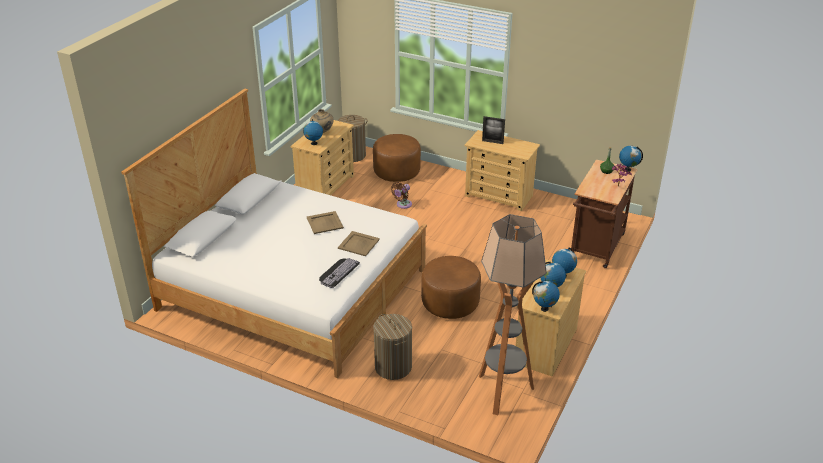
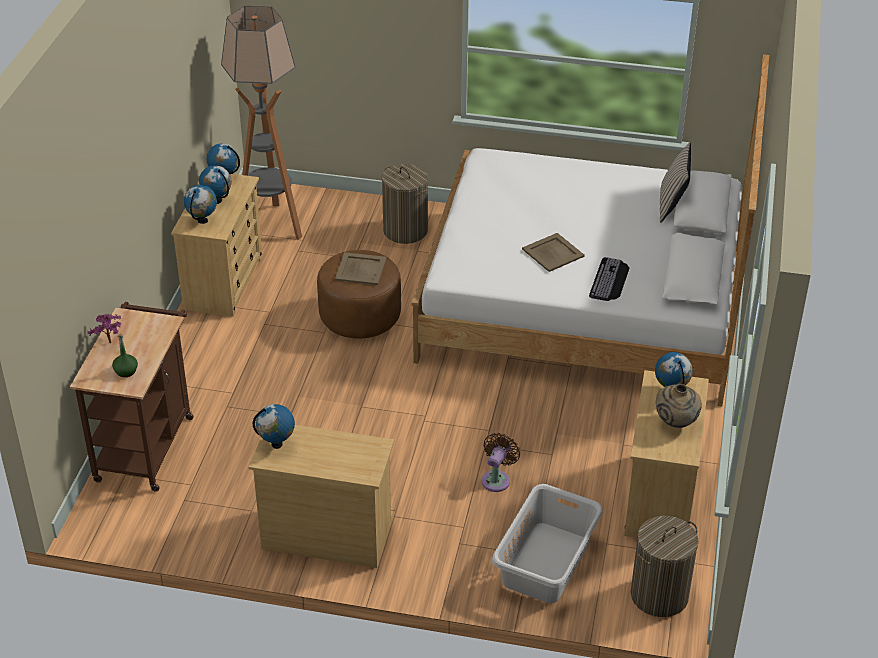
camera: 165 degrees right, 5 degrees up
keyboard [319,258,360,288] -> keyboard moved to [589,257,629,301]
beige tray [338,231,380,256] -> beige tray moved to [335,252,386,285]
brown ottoman [373,134,421,182] -> grey laundry basket [492,484,603,603]
picture frame [482,116,505,144] -> none
globe [619,146,643,172] -> globe moved to [253,404,295,449]
none -> beige pillow [660,142,691,223]

